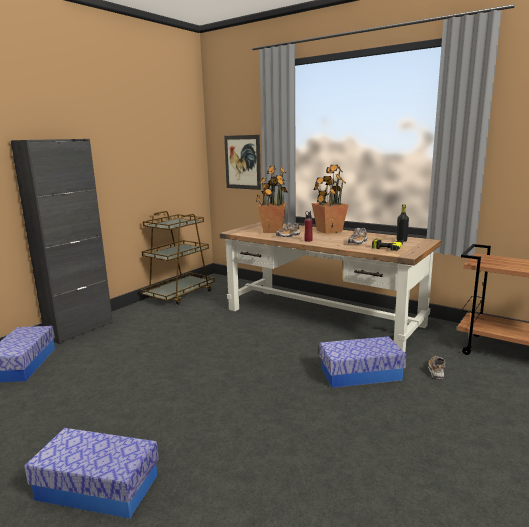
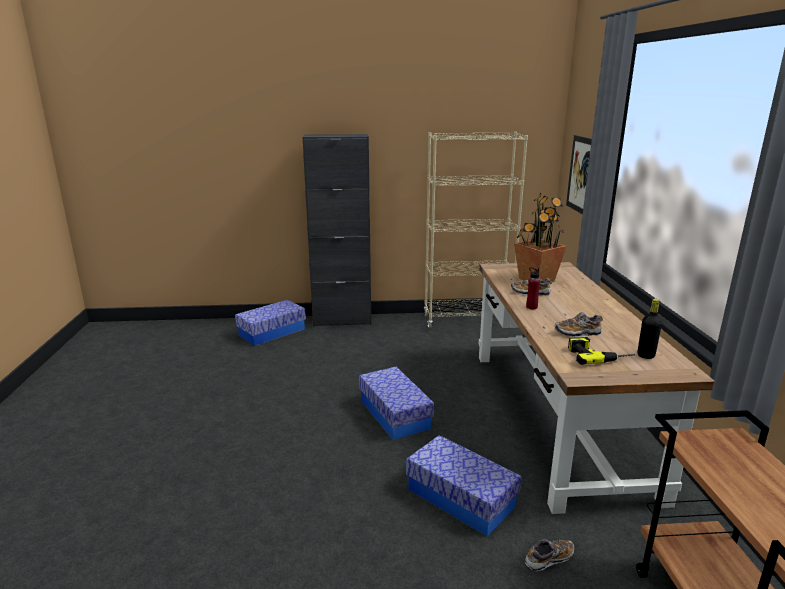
camera: 50 degrees right, 5 degrees up
storage box [24,428,159,519] -> storage box moved to [359,367,434,440]
brown cart [141,211,215,305] -> beige bookcase [424,132,528,328]
potted plant [312,165,349,234] -> none

